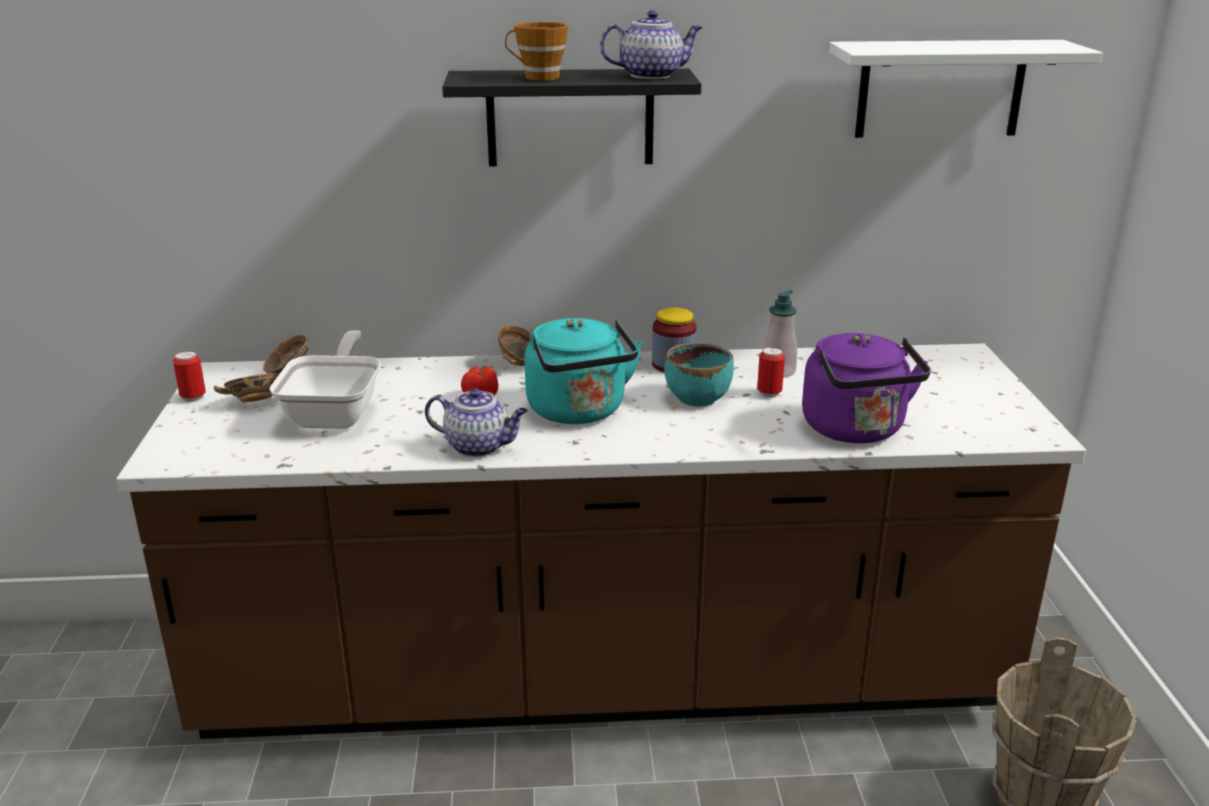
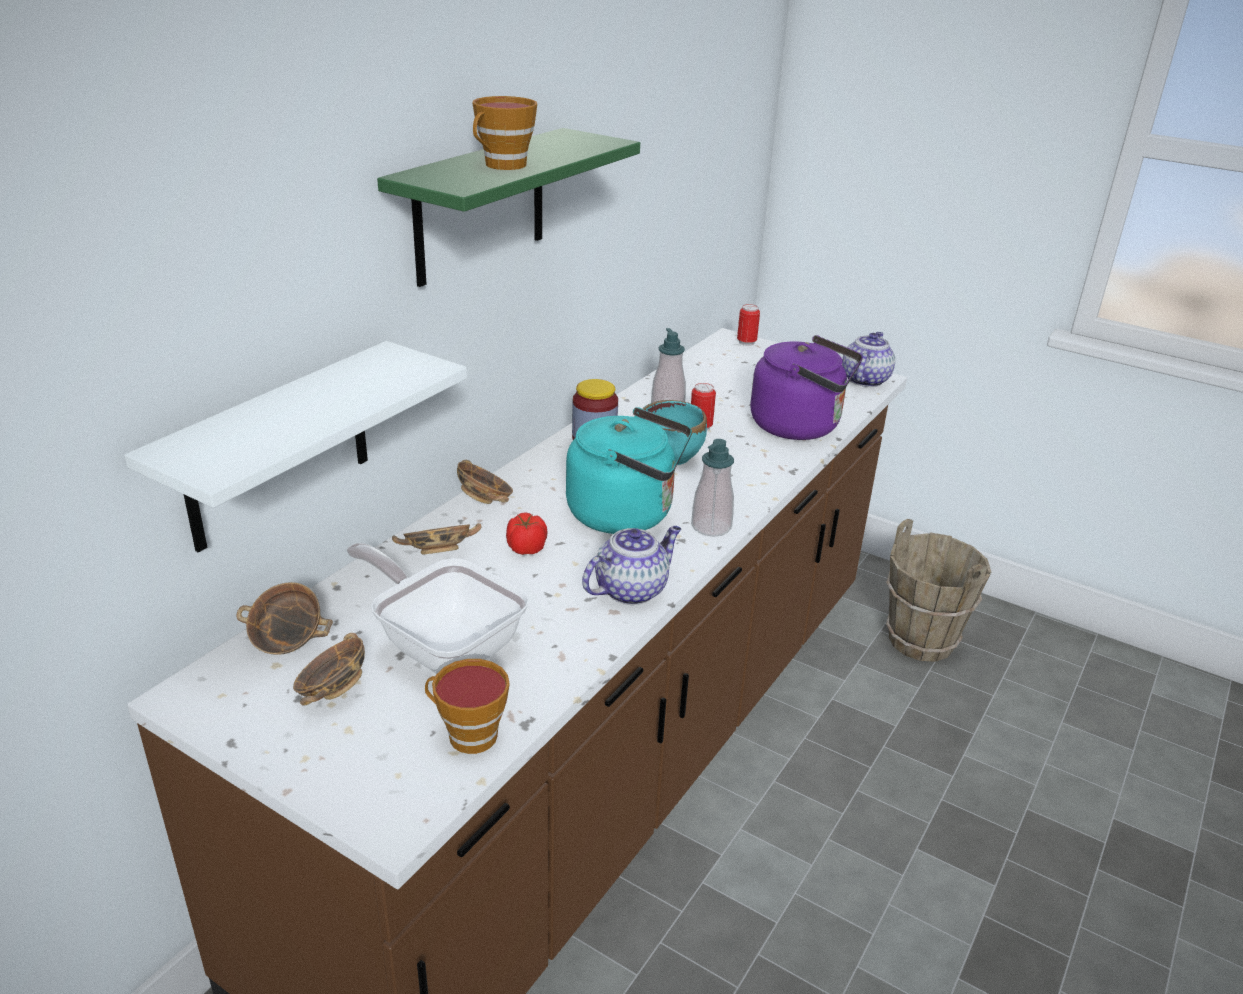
camera: 55 degrees left, 5 degrees up
can [173,351,206,402] -> can moved to [737,304,760,346]
black shelf [442,68,701,167] -> green shelf [377,128,640,287]
teapot [600,10,703,79] -> teapot moved to [842,332,895,387]
white shelf [829,40,1103,138] -> white shelf moved to [124,341,467,553]
none -> bowl [392,523,482,555]
none -> cup [425,659,510,754]
none -> soap dispenser [691,439,734,537]

